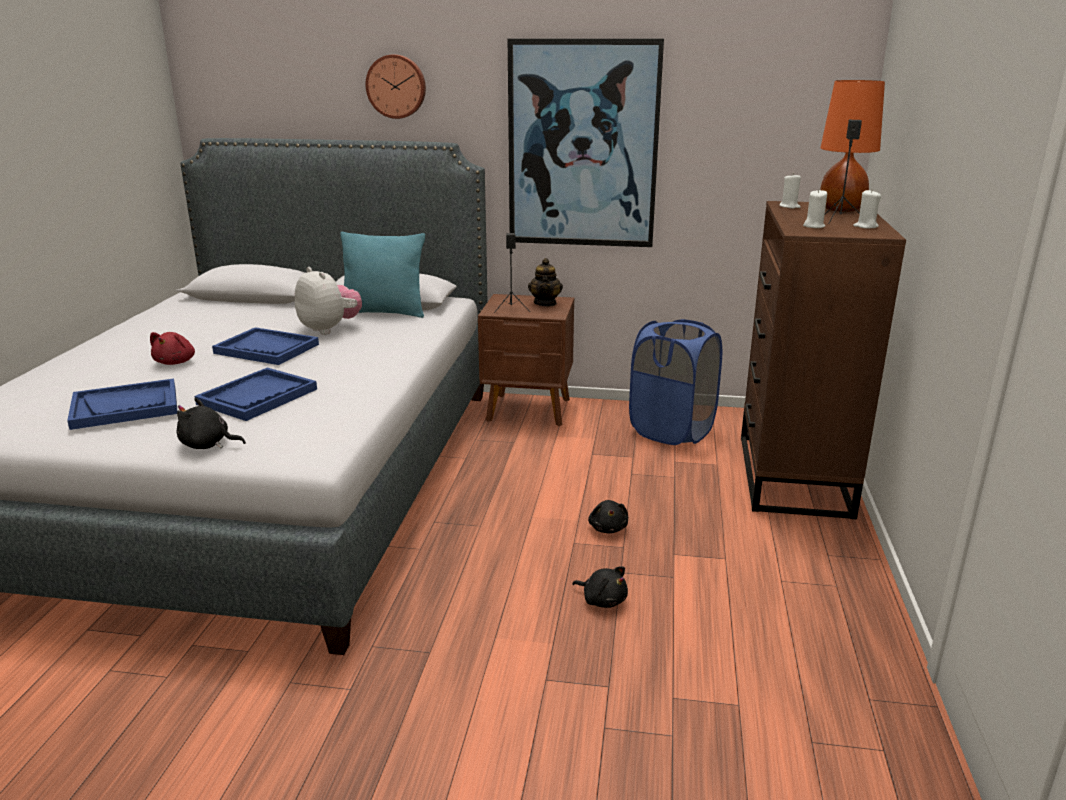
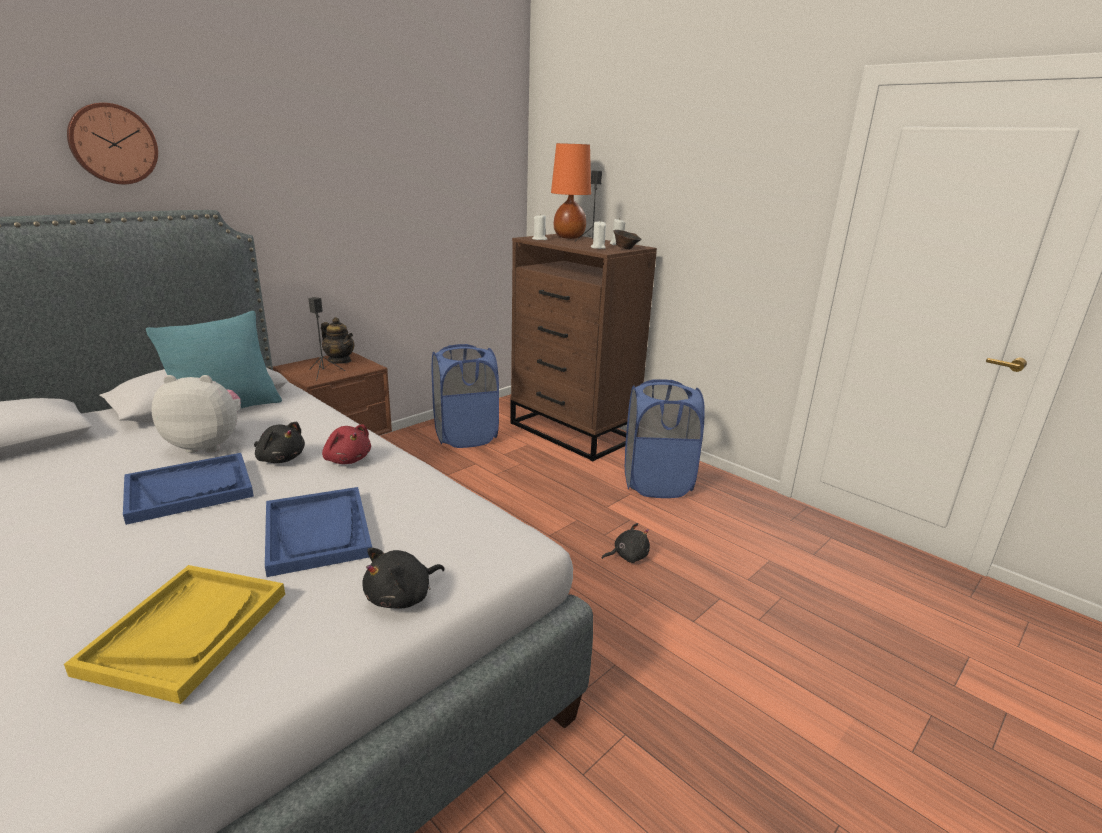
camera: 55 degrees left, 0 degrees up
blue tray [67,378,177,430] -> yellow tray [64,565,285,704]
red plush toy [150,332,195,365] -> red plush toy moved to [322,424,371,464]
picture [508,38,664,247] -> none
black plush toy [588,500,628,533] -> black plush toy moved to [254,422,305,463]
none -> brown bowl [613,230,641,250]
none -> blue laundry basket [625,379,705,498]

